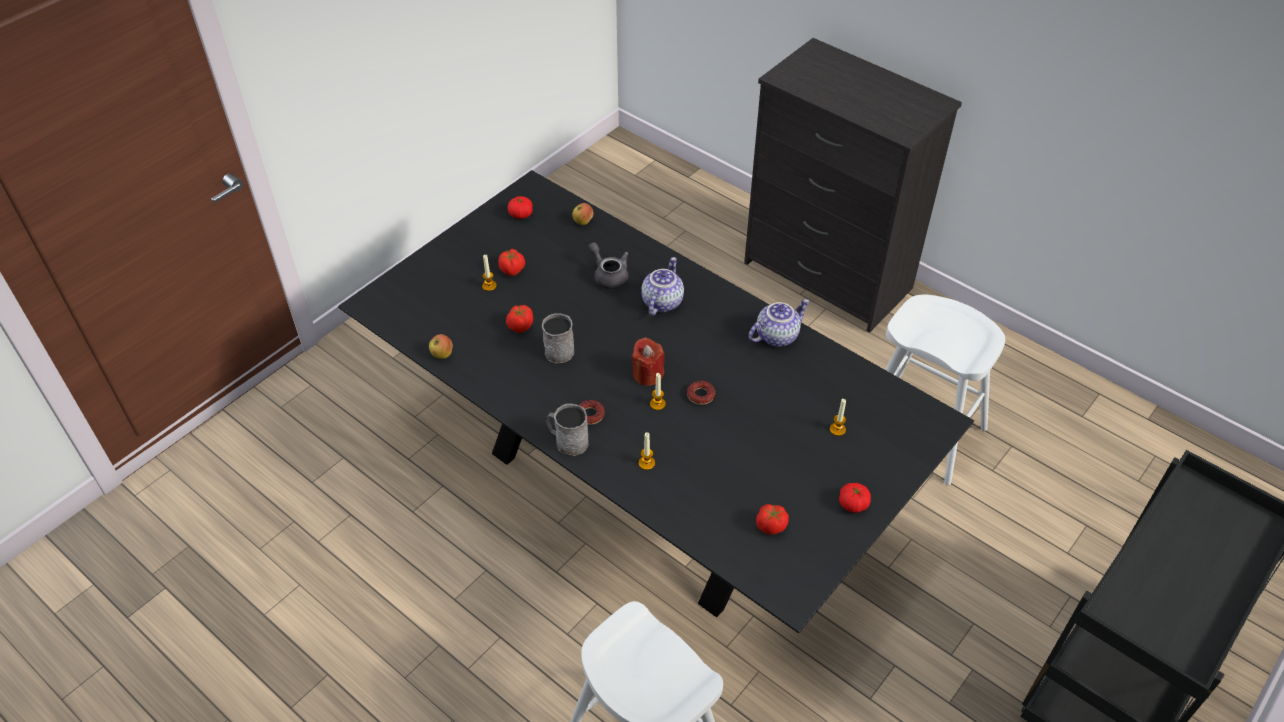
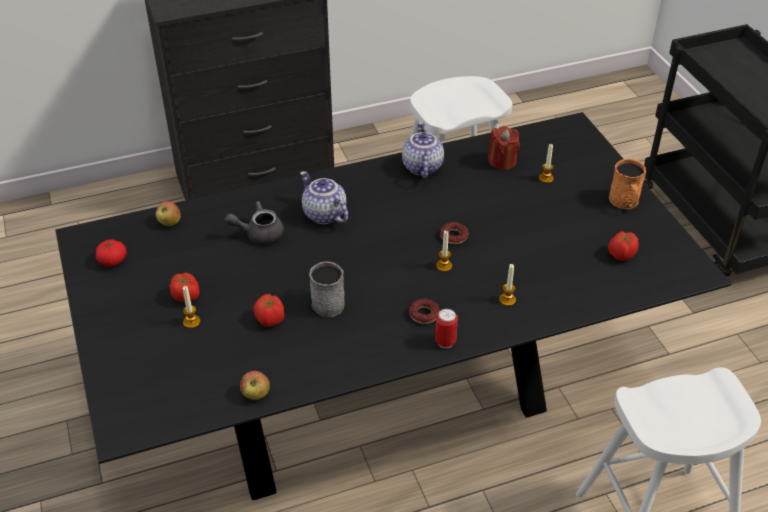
camera: 60 degrees left, 5 degrees down
grey mug [547,404,589,456] -> can [435,309,458,348]
red candle [632,337,665,386] -> red candle moved to [488,126,520,170]
tomato [839,483,871,513] -> orange mug [609,159,646,209]

